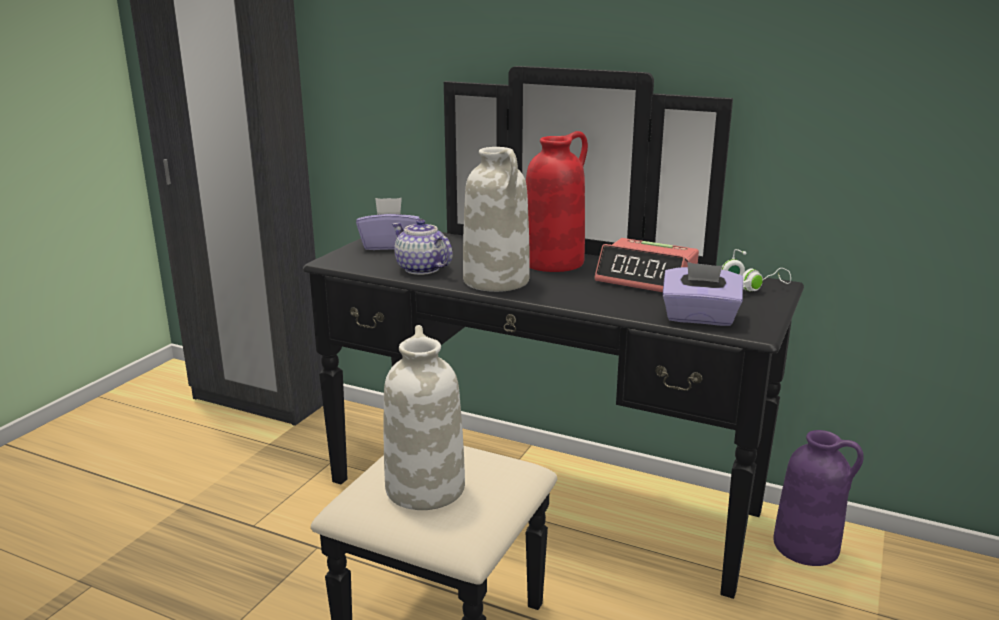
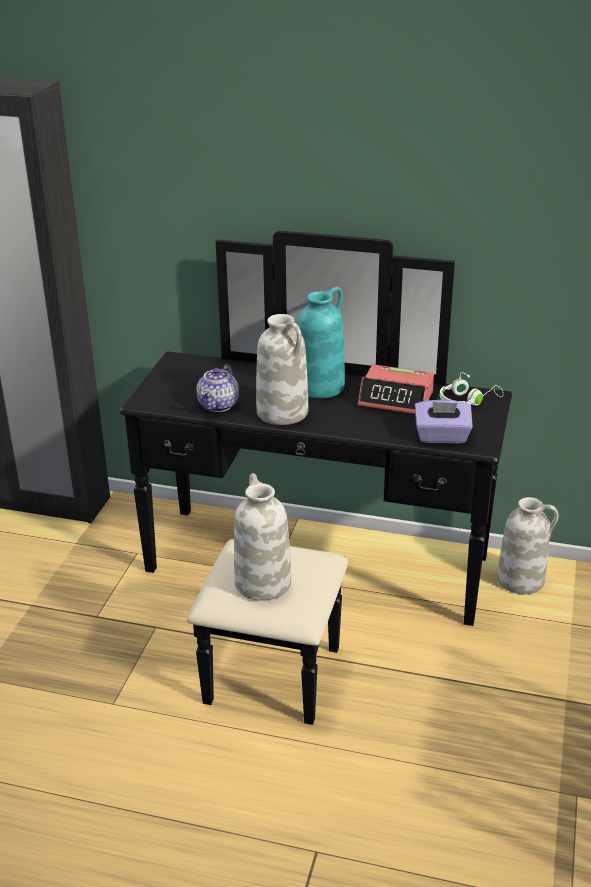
camera: 10 degrees left, 10 degrees up
purple tissue box [356,198,420,250] -> none
teapot [392,219,453,275] -> teapot turned 105 degrees counterclockwise [196,364,239,412]
red vase [526,131,588,272] -> turquoise vase [297,286,345,398]
purple vase [773,430,864,566] -> white vase [497,497,559,594]

